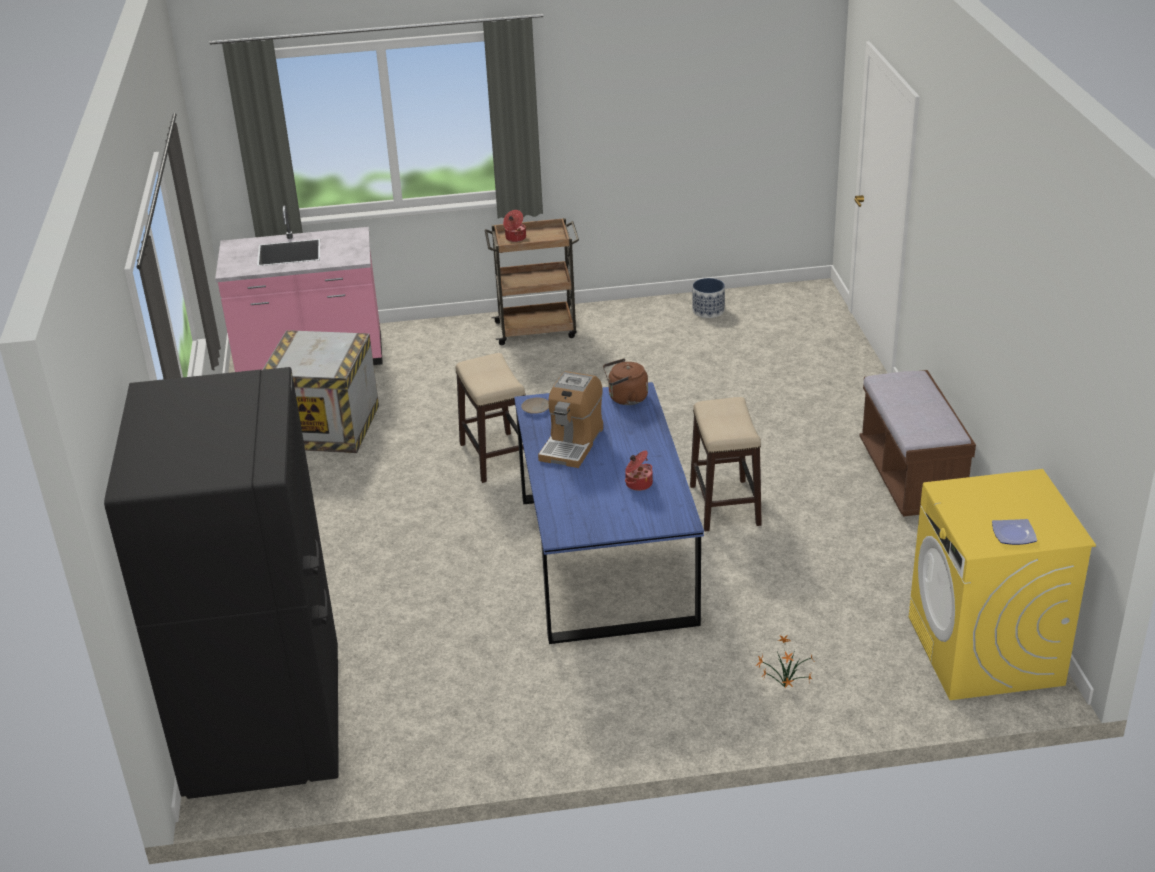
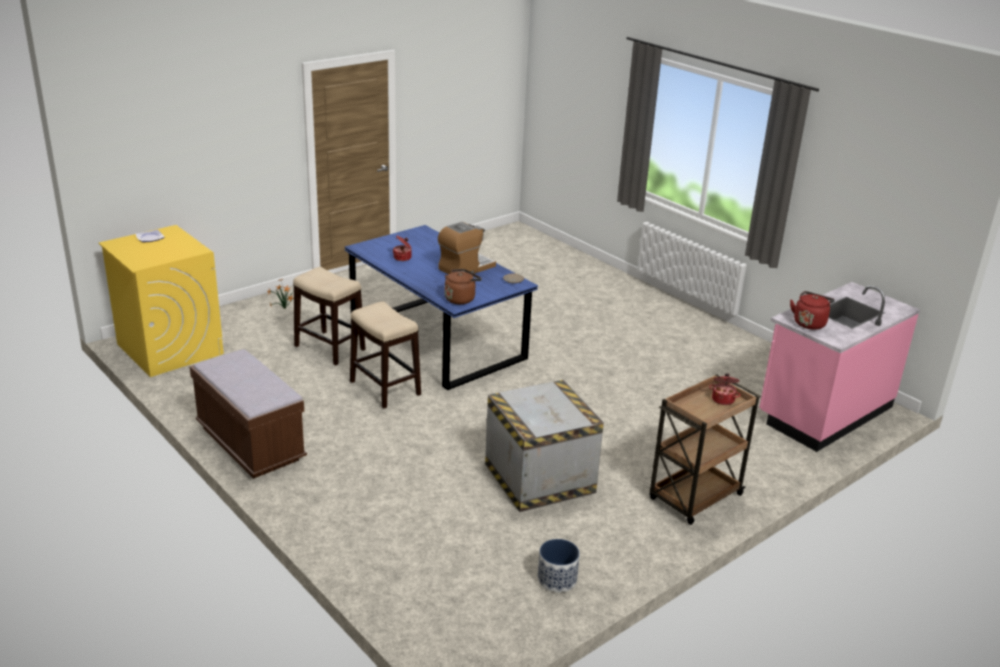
camera: 145 degrees right, 5 degrees down
black fridge [104,367,339,799] -> none
crate [262,330,379,453] -> crate moved to [485,380,604,512]
stool [455,353,526,483] -> stool moved to [293,267,366,365]
coffee machine [538,371,603,468] -> coffee machine turned 60 degrees clockwise [438,222,496,275]
none -> red kettle [790,291,835,330]

